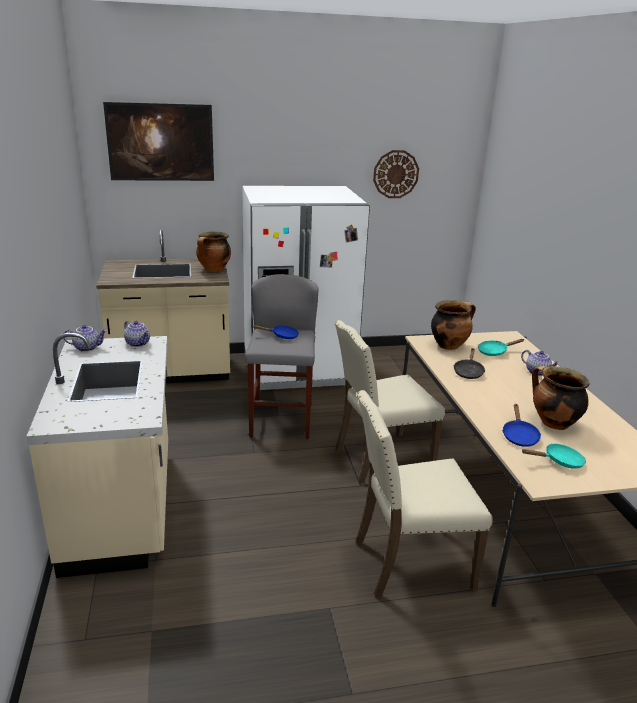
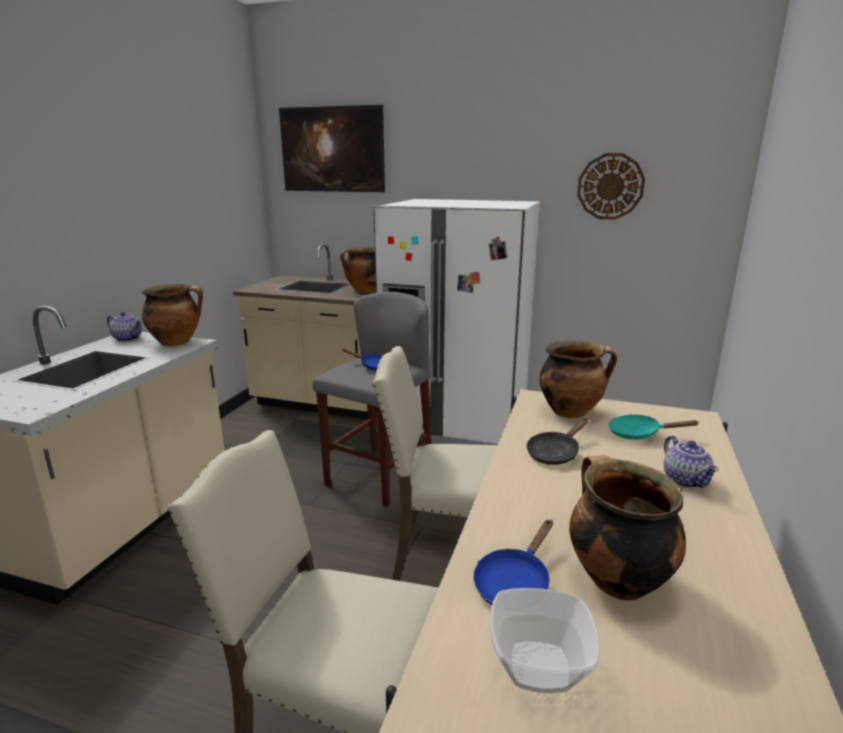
camera: 30 degrees right, 5 degrees down
teapot [124,321,150,347] -> cooking pot [142,284,203,346]
turquoise frying pan [521,443,586,469] -> bowl [489,588,600,693]

